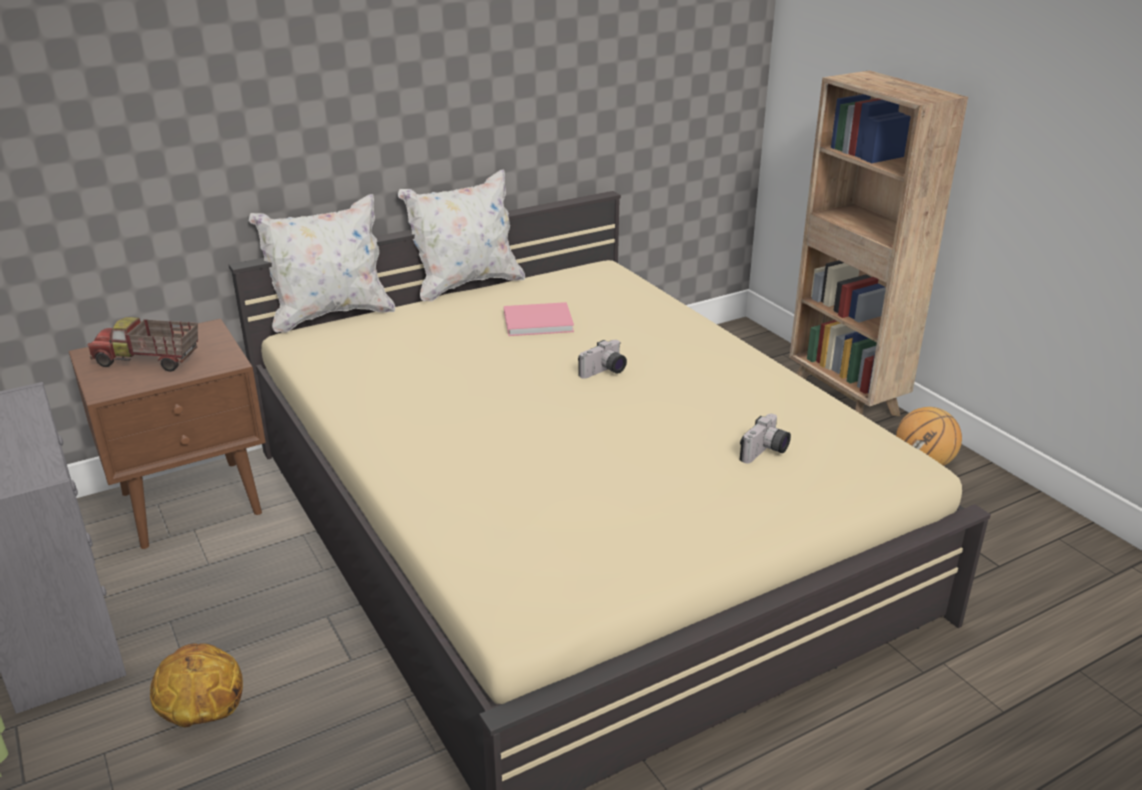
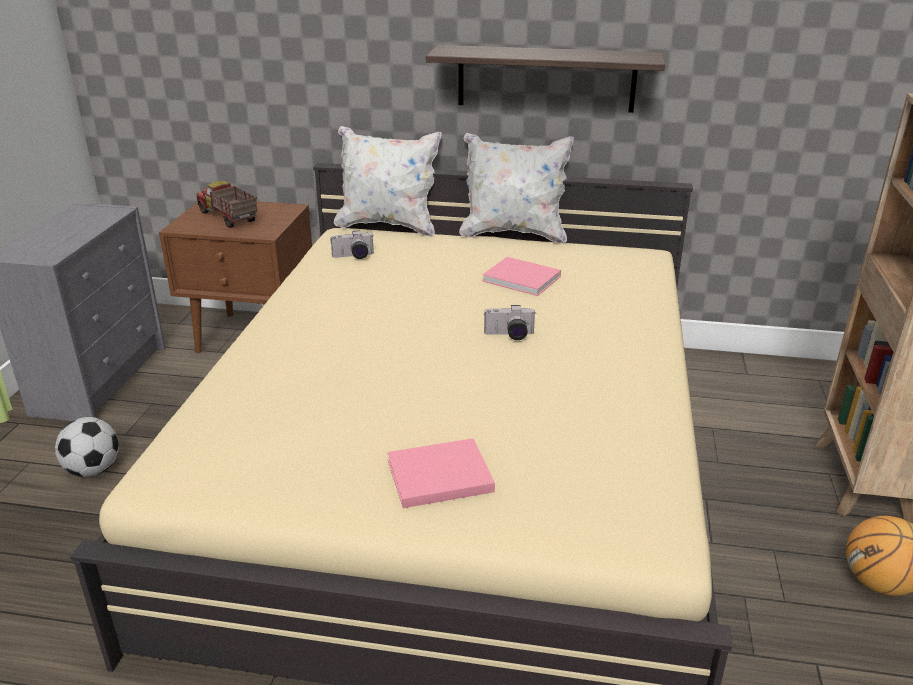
camera: 40 degrees right, 0 degrees up
basketball [150,643,243,727] -> football [55,417,119,477]
camera [740,414,791,463] -> camera moved to [330,231,374,259]
none -> pink book [387,438,495,508]
none -> shelf [426,45,665,113]

